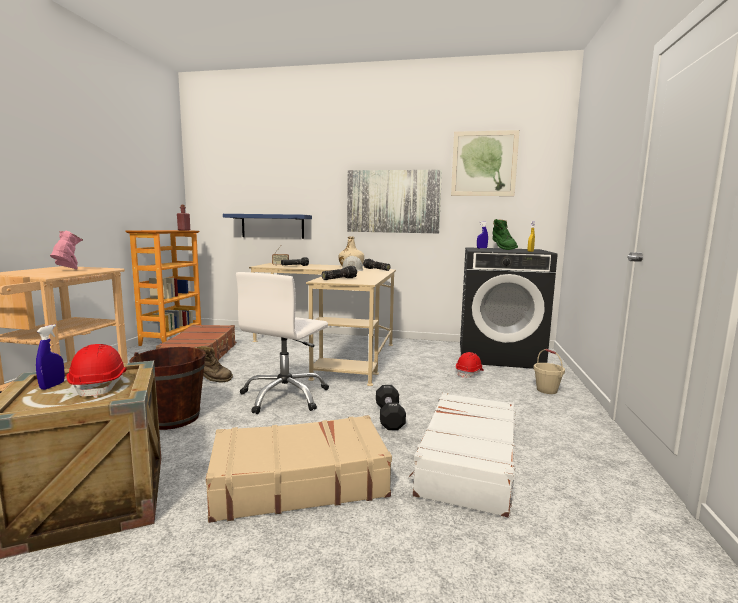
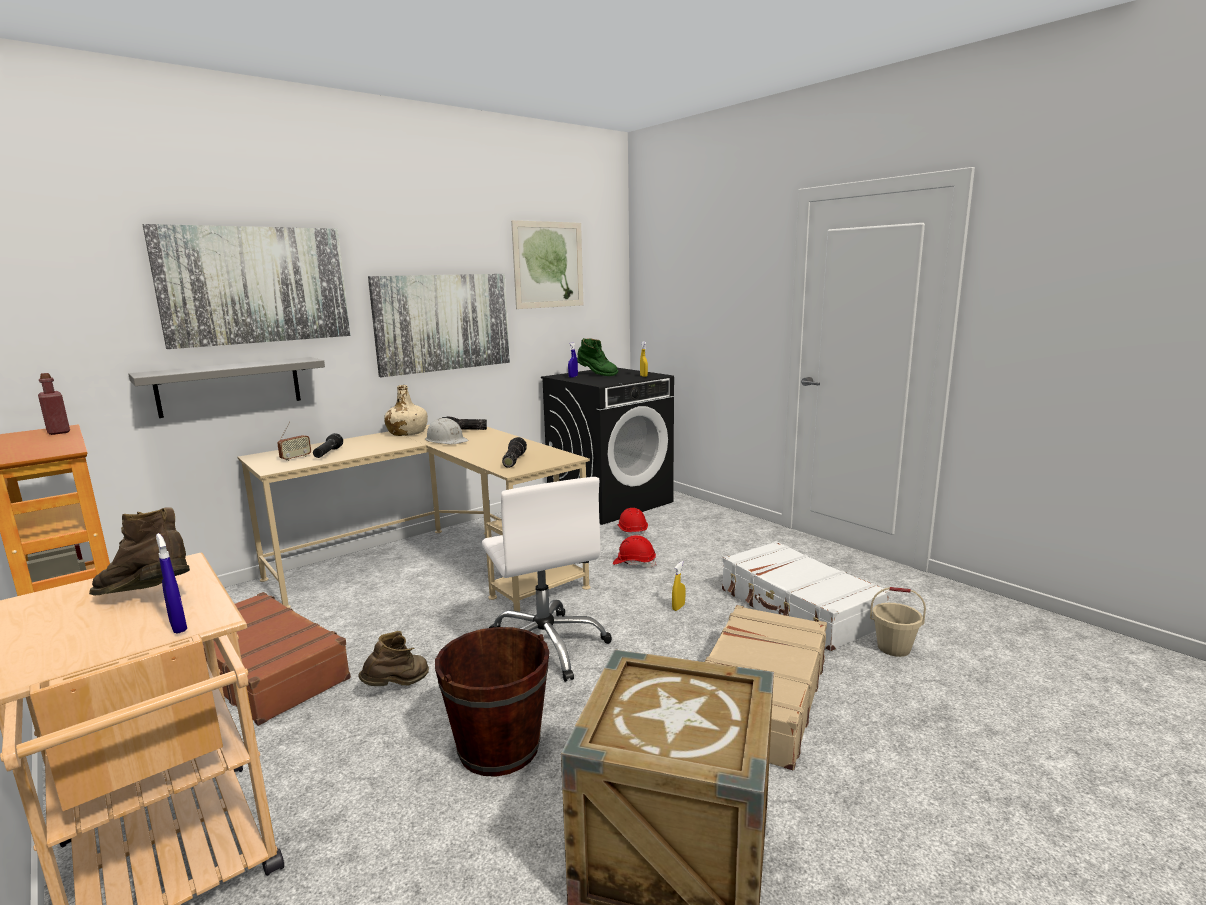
camera: 50 degrees left, 5 degrees up
blue spray bottle [36,324,65,390] -> blue spray bottle moved to [156,533,187,634]
pink boot [50,231,83,269] -> brown boot [89,507,190,596]
red hard hat [66,344,127,398] -> red hard hat moved to [613,535,656,568]
blue shelf [223,214,312,239] -> grey shelf [128,357,325,418]
black dumbbell [376,385,406,430] -> yellow spray bottle [672,561,686,611]
beige bucket [533,349,565,394] -> beige bucket moved to [870,587,926,657]
none -> picture [142,224,350,349]

